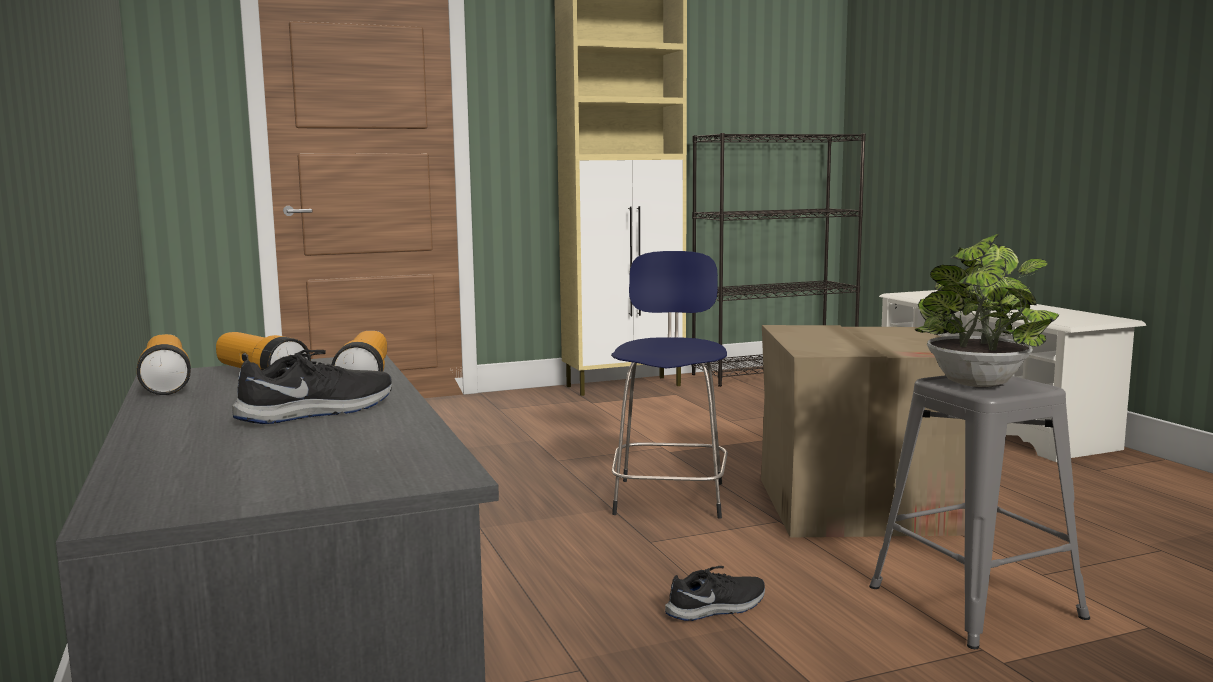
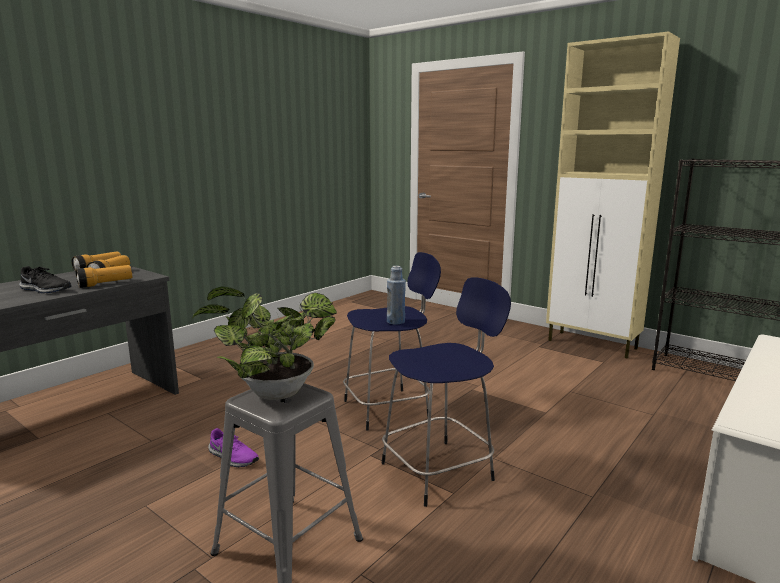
camera: 60 degrees right, 5 degrees up
black shoe [665,566,765,621] -> purple shoe [208,428,259,467]
cardboard box [761,325,965,537] -> blue stool [381,277,511,507]
none -> blue bottle [387,266,406,324]

